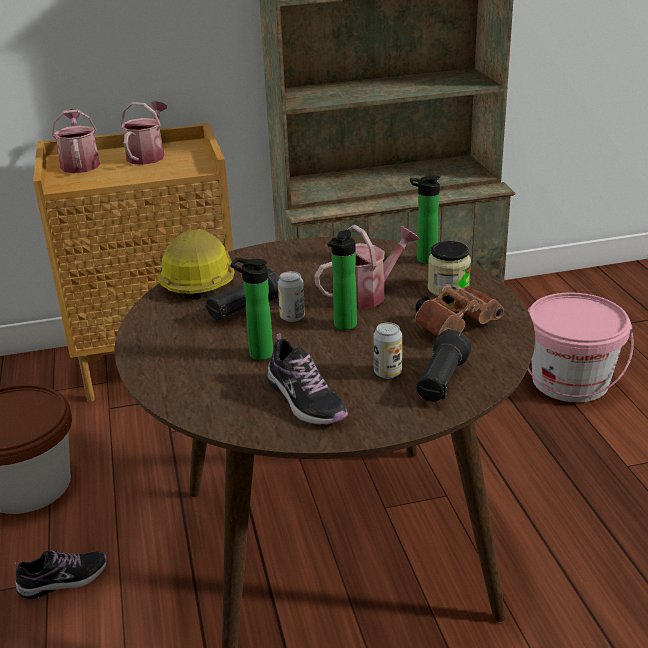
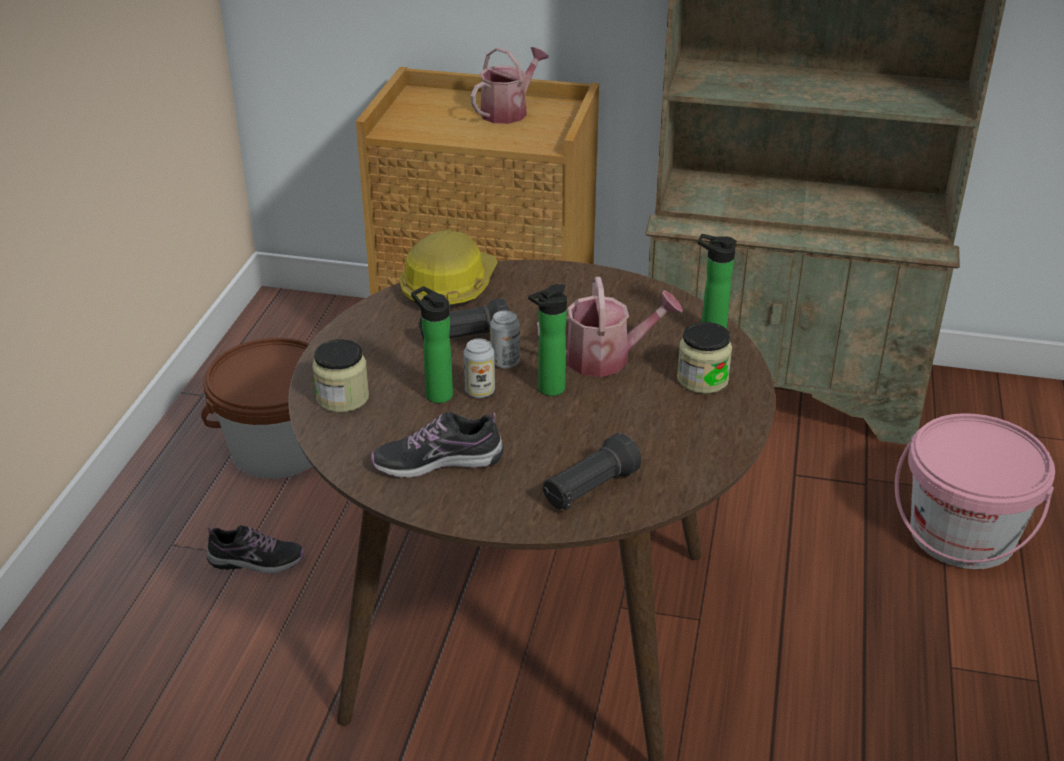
camera: 25 degrees right, 5 degrees up
watering can [52,109,100,173] -> none
shoe [267,333,348,425] -> shoe turned 90 degrees clockwise [371,412,504,478]
can [374,322,402,379] -> can moved to [464,339,495,398]
brown binoculars [415,284,504,337] -> none
none -> jar [312,339,369,413]

